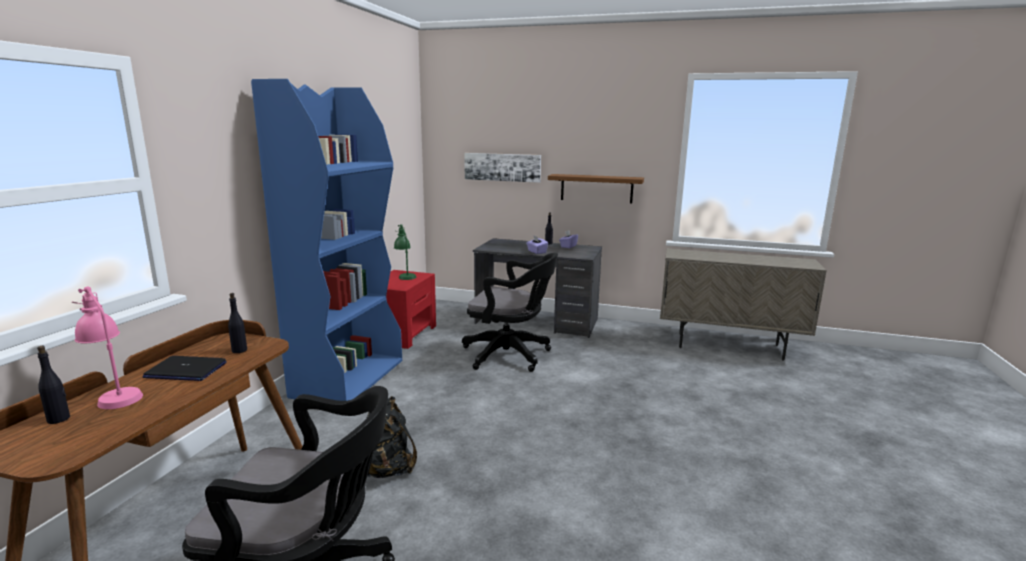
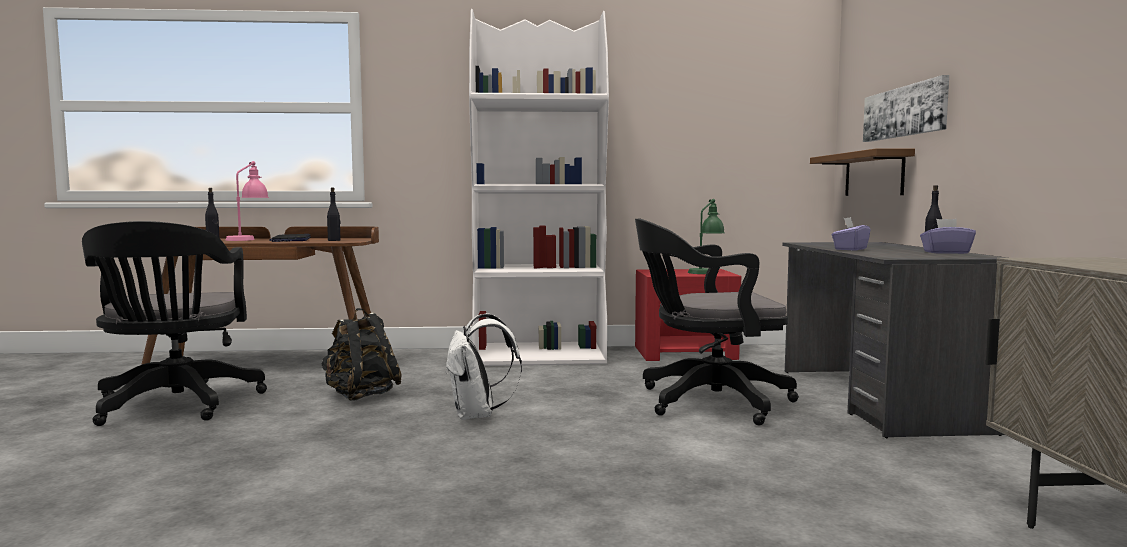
camera: 70 degrees right, 10 degrees down
blue bookcase [251,79,402,401] -> white bookcase [469,9,609,366]
black office chair [462,253,558,372] -> black office chair turned 90 degrees clockwise [635,219,799,425]
brown shelf [548,174,644,204] -> brown shelf moved to [810,148,915,196]
none -> white backpack [446,313,522,420]

